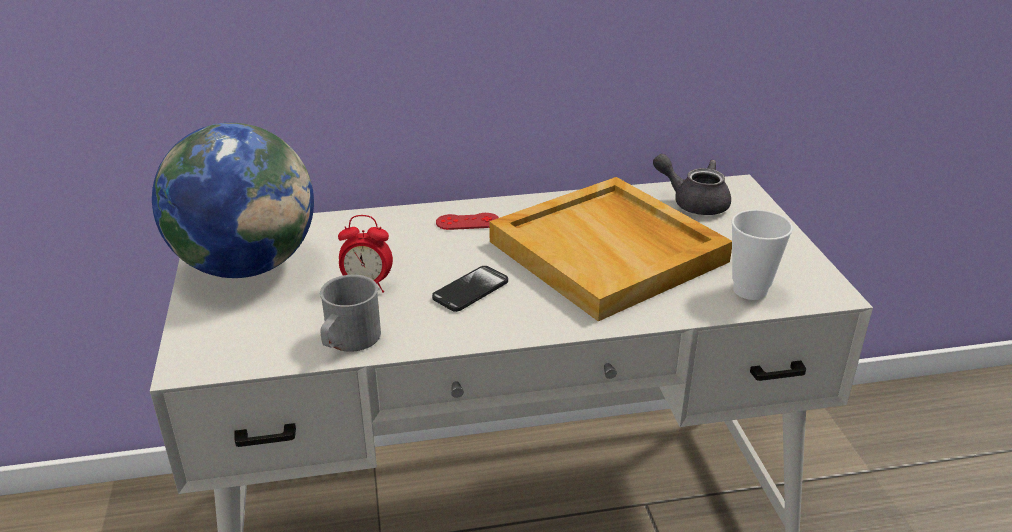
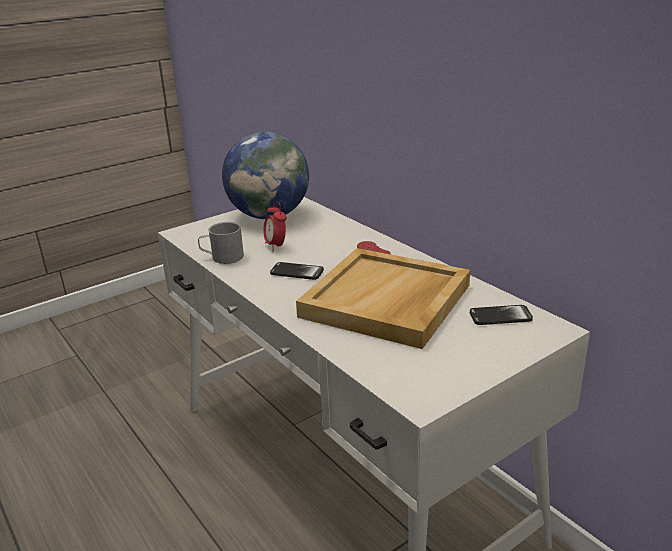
camera: 65 degrees right, 5 degrees down
grey teapot [653,154,731,215] -> phone [470,305,533,325]
cup [731,210,793,300] -> none

